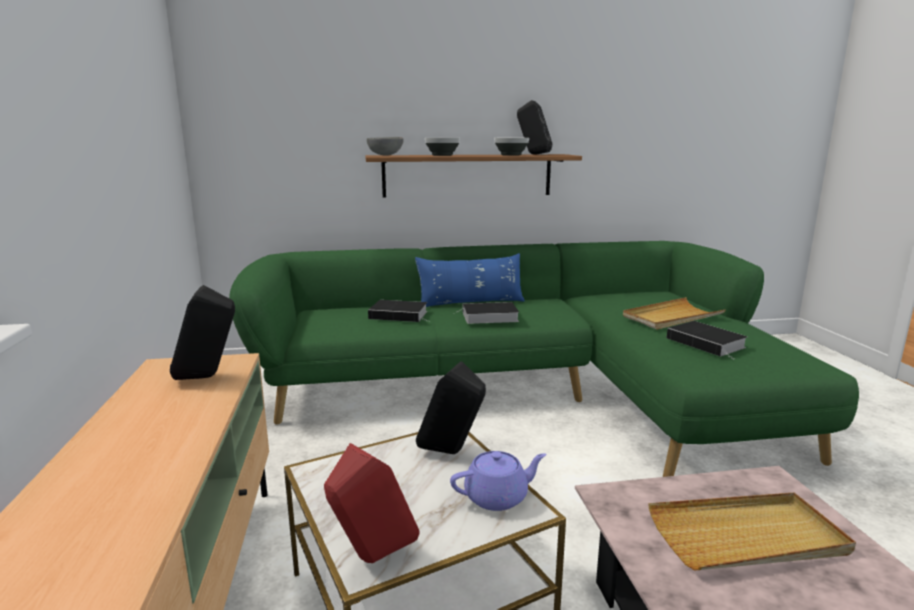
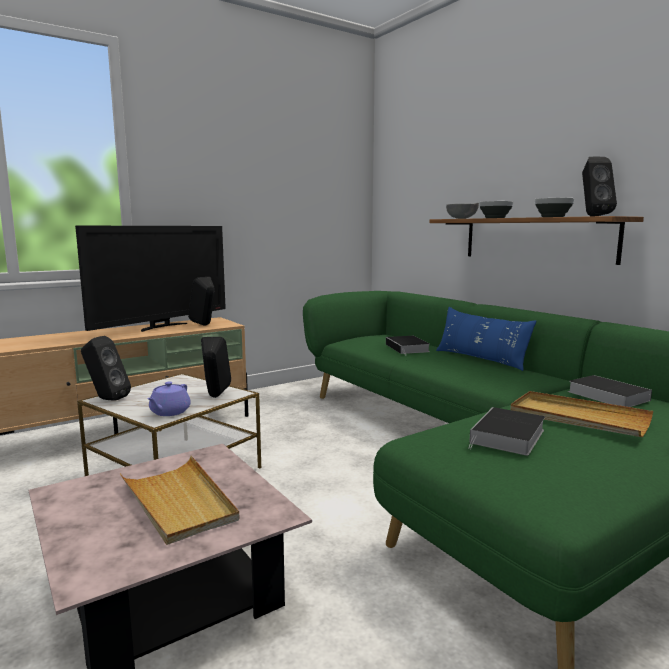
camera: 65 degrees right, 5 degrees down
red speaker [324,443,420,563] -> black speaker [81,336,131,401]
purple teapot [450,451,547,511] -> purple teapot turned 60 degrees clockwise [147,382,191,416]
book [457,302,519,324] -> book moved to [568,375,652,407]
none -> television [75,226,226,332]

